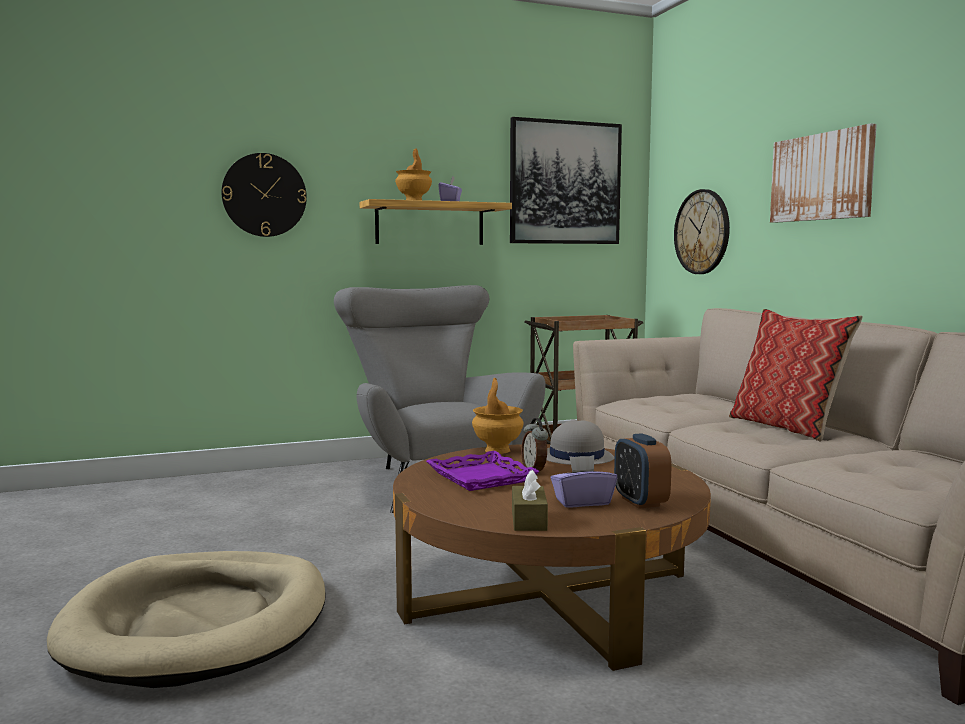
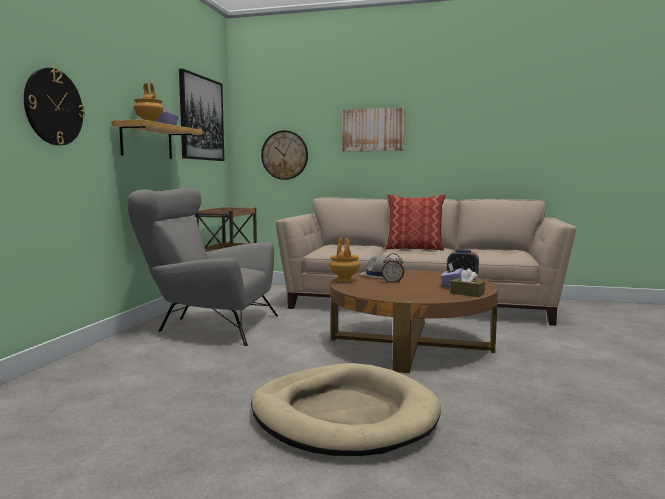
camera: 55 degrees left, 0 degrees up
purple tray [426,451,540,491] -> none

